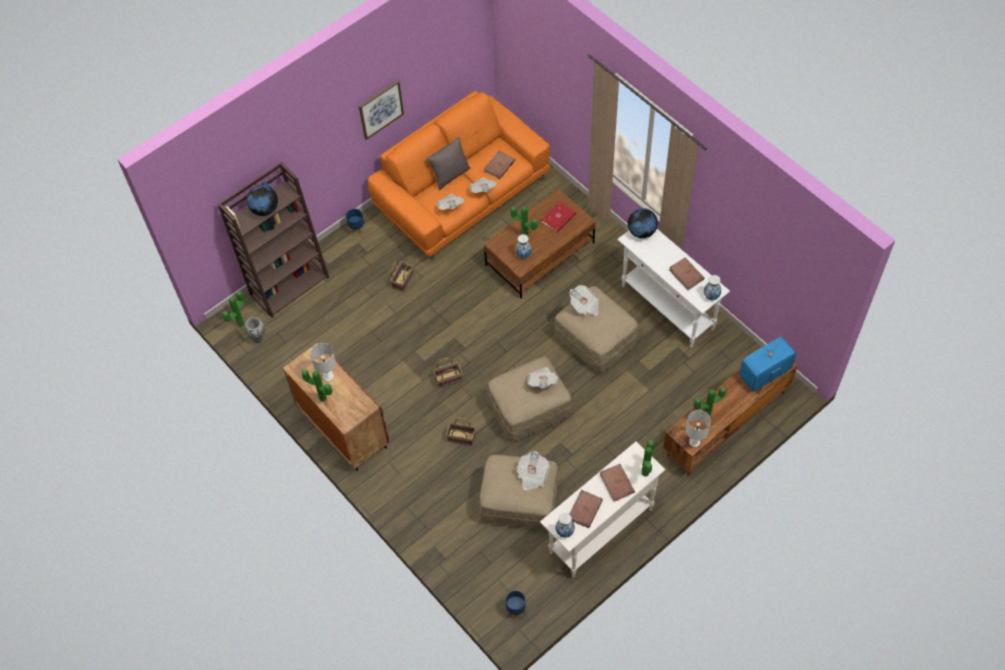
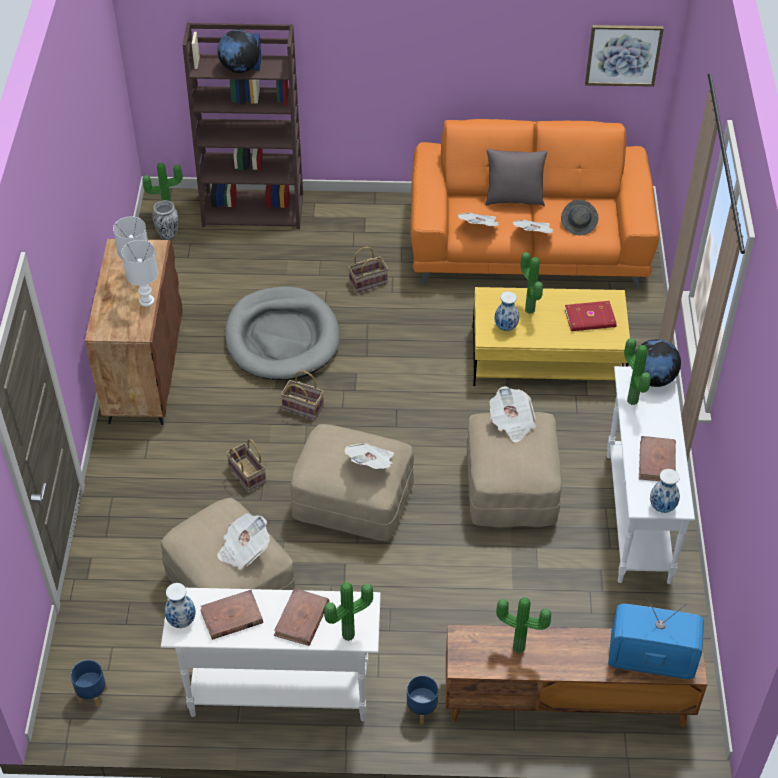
camera: 40 degrees right, 10 degrees down
potted plant [302,369,333,402] -> potted plant moved to [624,338,651,405]
blue planter [346,209,364,234] -> blue planter moved to [406,675,438,725]
picture [359,80,404,140] -> picture moved to [585,25,664,87]
brown book [483,151,515,179] -> grey hat [561,200,599,235]
brown coffee table [484,189,596,299] -> yellow coffee table [473,287,630,386]
white table lamp [686,410,711,447] -> white table lamp moved to [122,240,158,307]
none -> grey dog bed [225,287,340,380]

